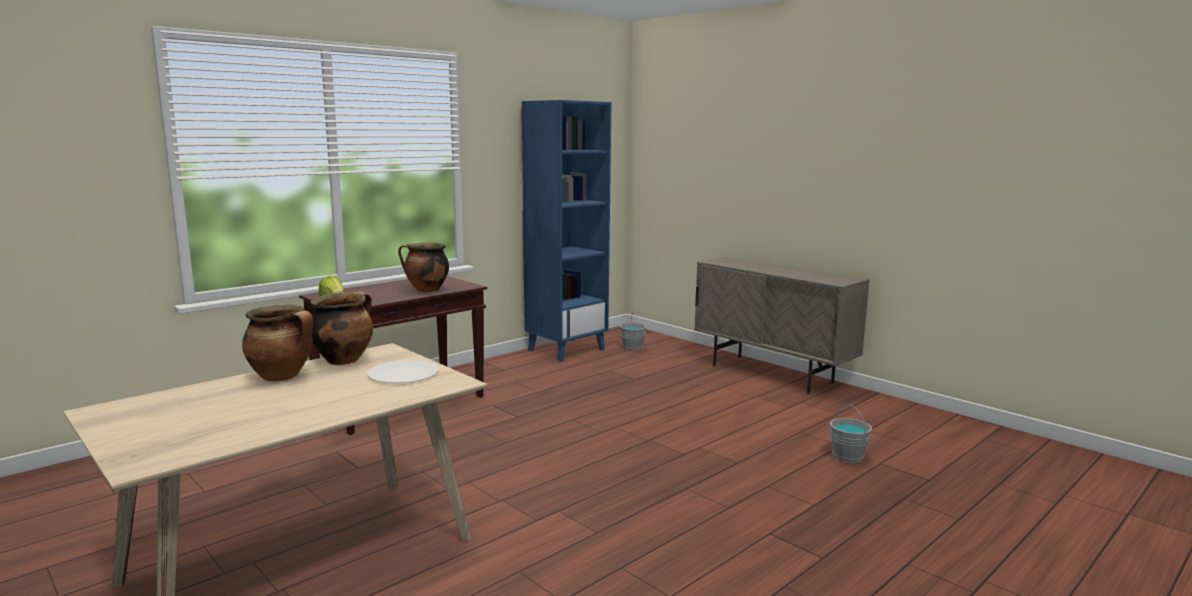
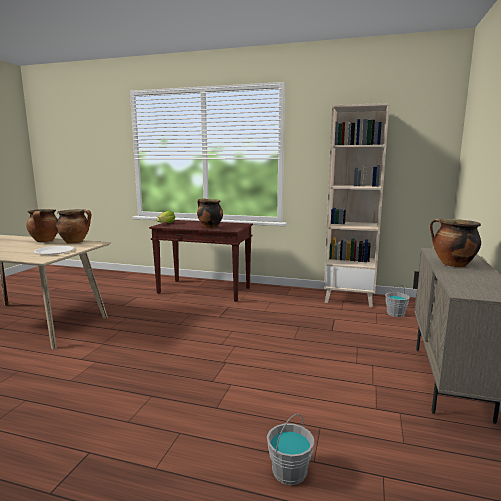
camera: 60 degrees right, 0 degrees up
blue bookcase [522,100,611,362] -> beige bookcase [324,103,390,308]
none -> cooking pot [430,219,481,267]

